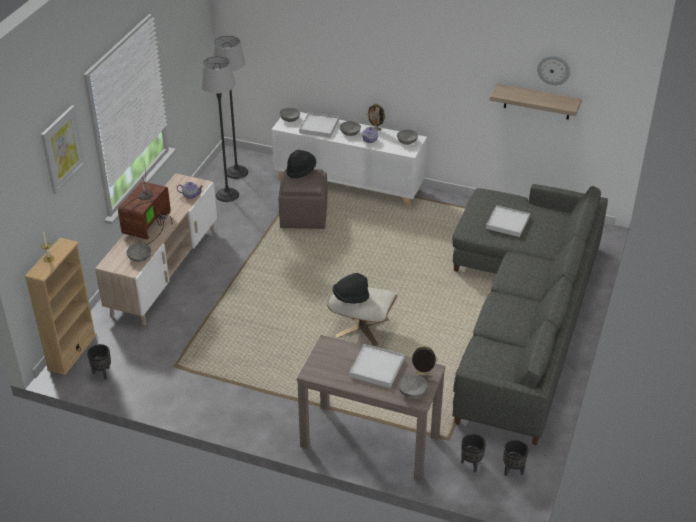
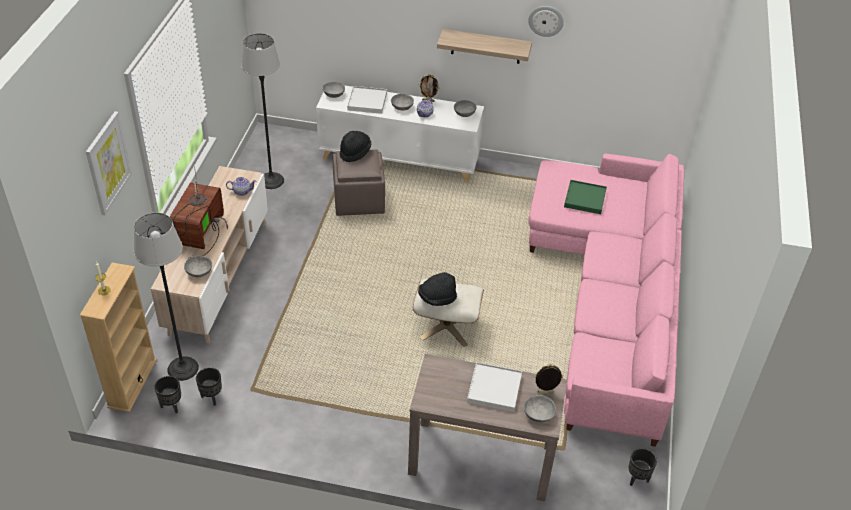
camera: 10 degrees left, 5 degrees up
floor lamp [212,36,248,179] -> floor lamp moved to [134,213,199,381]
grey sofa [452,184,608,445] -> pink sofa [529,154,684,447]
black planter [461,434,486,473] -> black planter moved to [196,367,222,406]
white tray [486,205,530,237] -> green tray [564,180,607,214]
shelf [490,84,582,120] -> shelf moved to [437,29,532,64]
wall clock [537,56,570,85] -> wall clock moved to [528,6,564,37]

